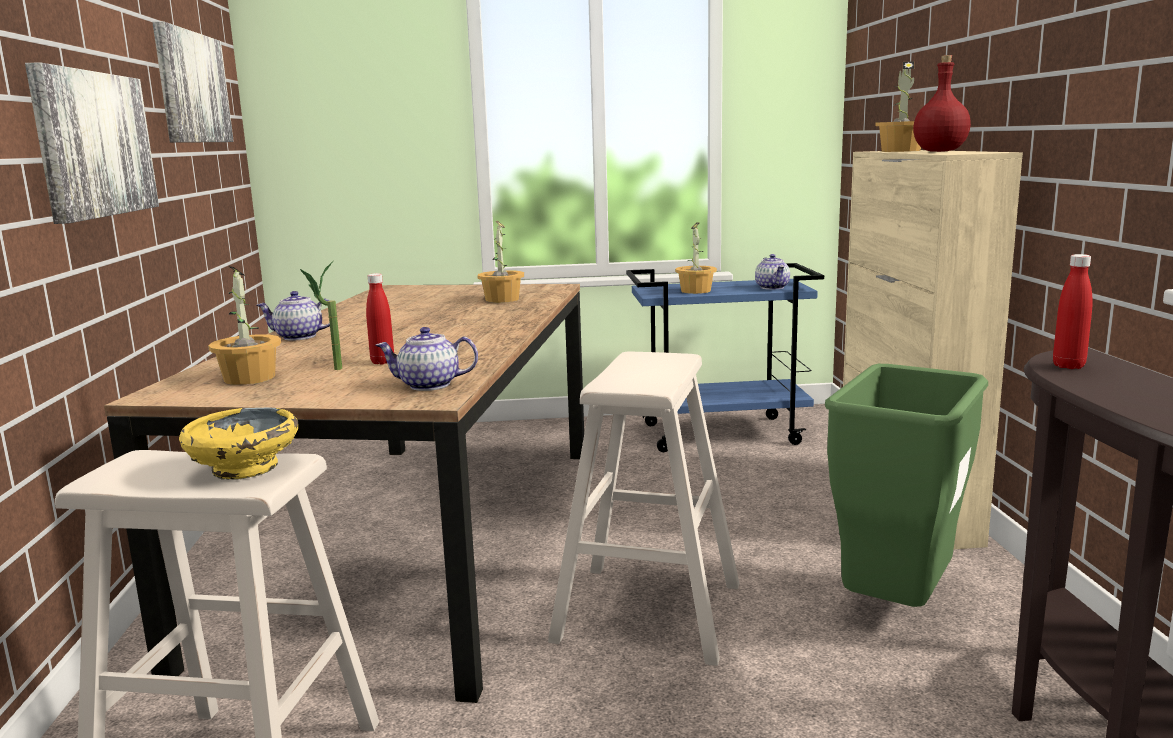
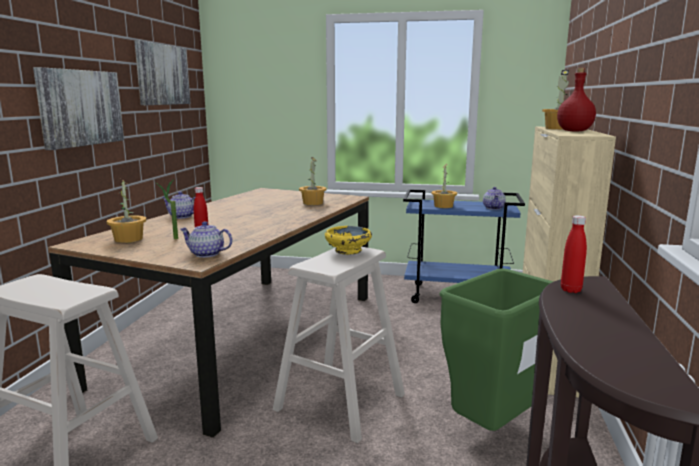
camera: 15 degrees right, 0 degrees up
yellow bowl [179,408,298,480] -> yellow bowl moved to [325,226,372,255]

